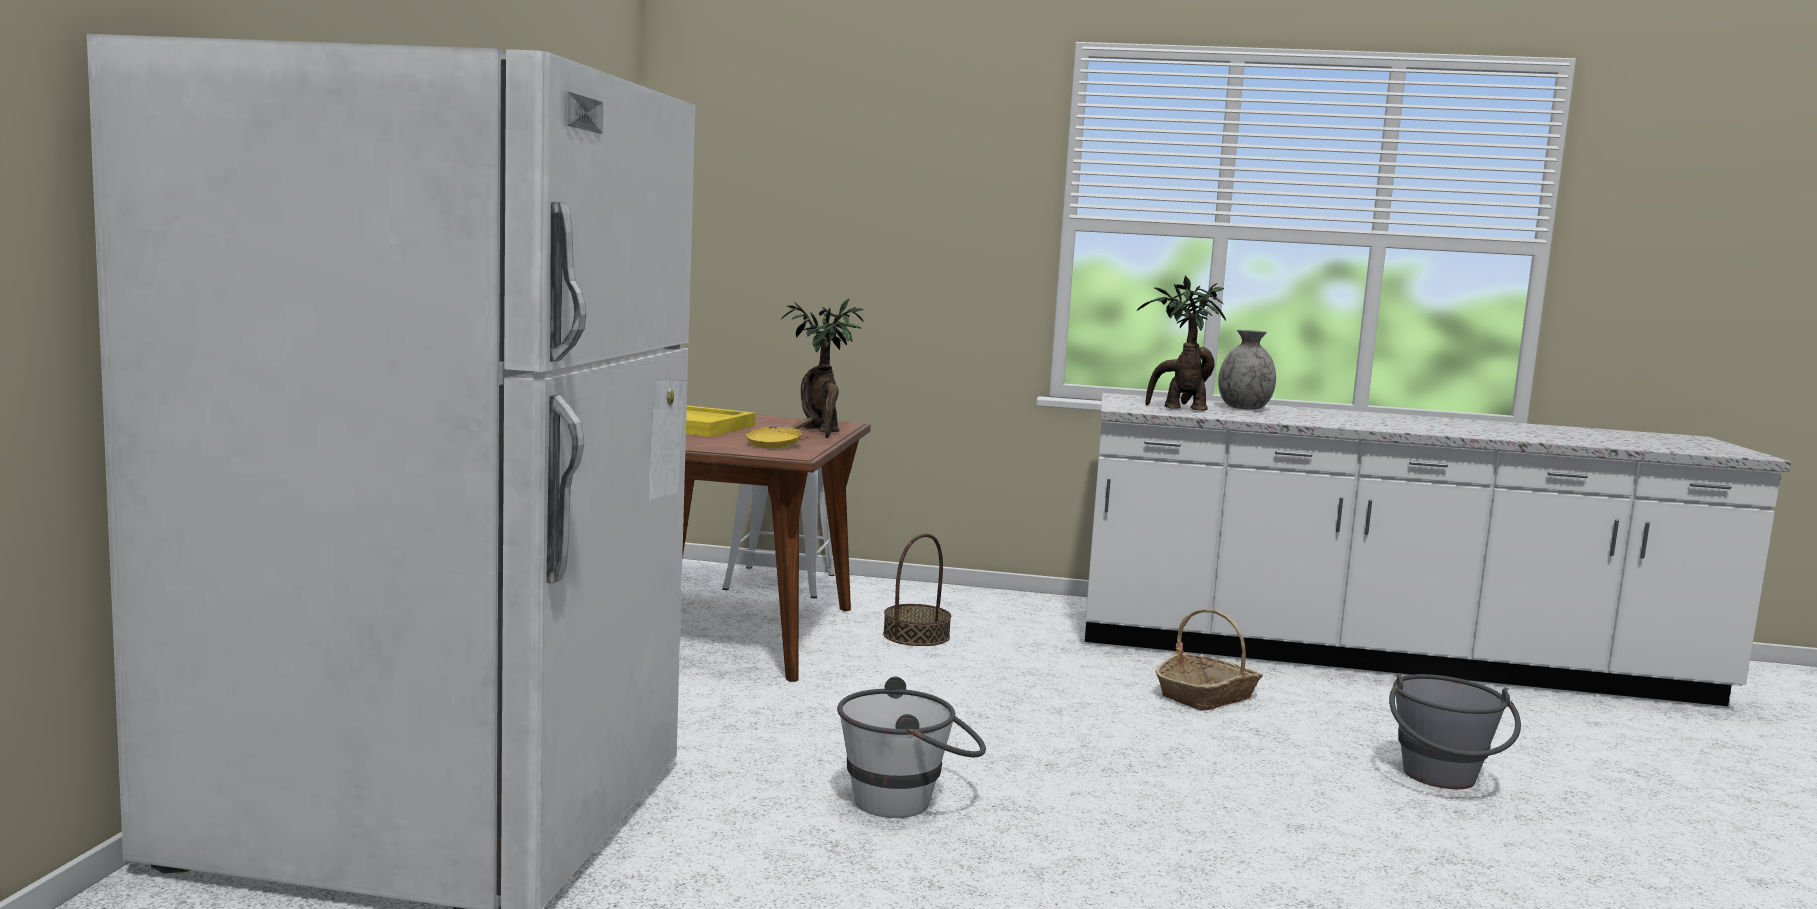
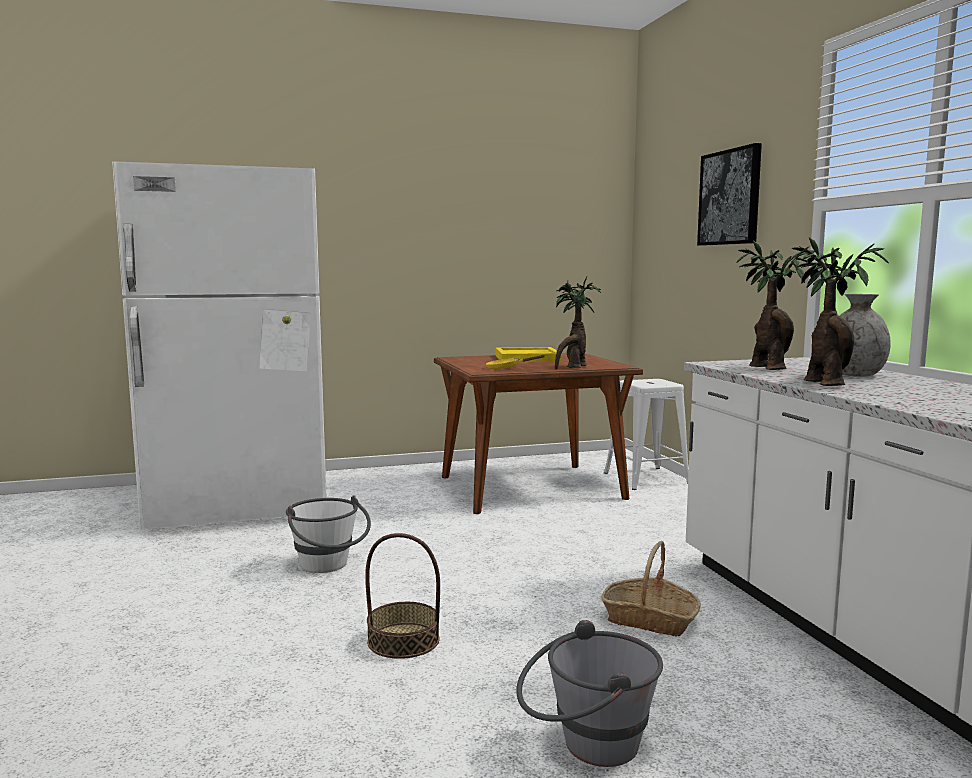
camera: 65 degrees right, 0 degrees up
basket [883,533,951,646] -> basket moved to [365,533,440,659]
none -> picture [697,143,762,246]
none -> potted plant [787,237,889,386]

